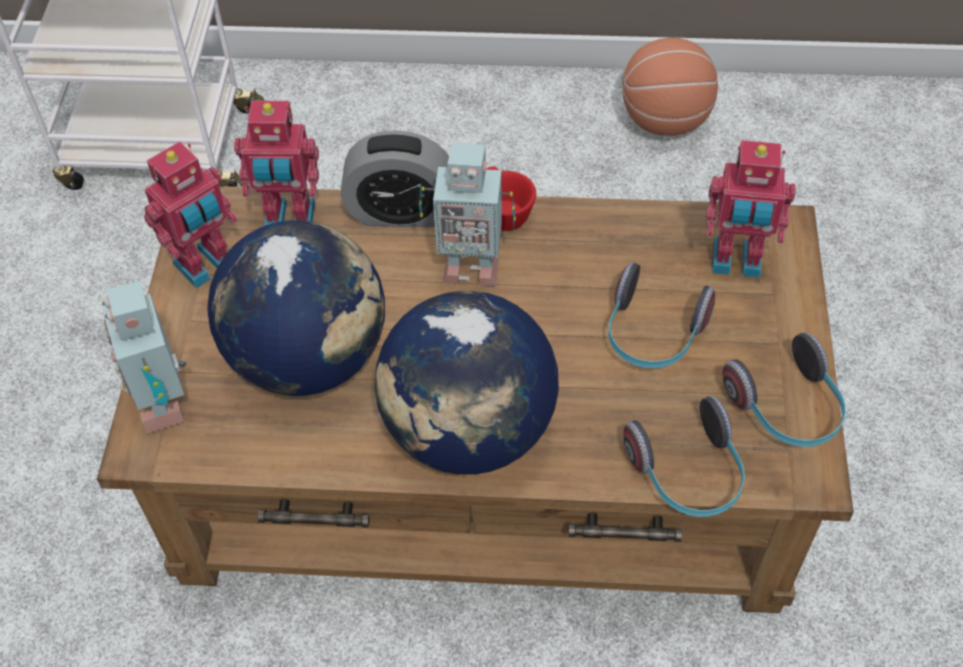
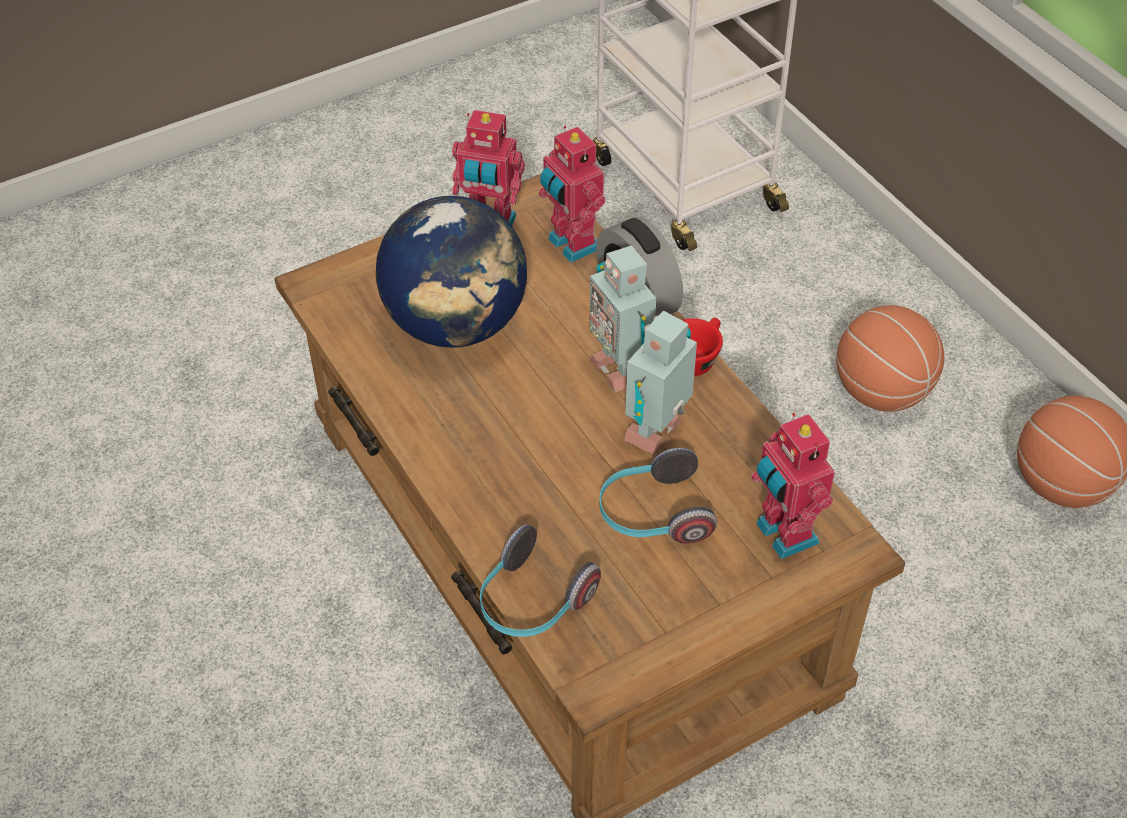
camera: 55 degrees right, 5 degrees down
toy robot [102,281,186,434] -> toy robot moved to [624,311,697,455]
globe [375,291,559,475] -> none
headphones [722,332,846,447] -> none
none -> basketball [836,305,944,412]

